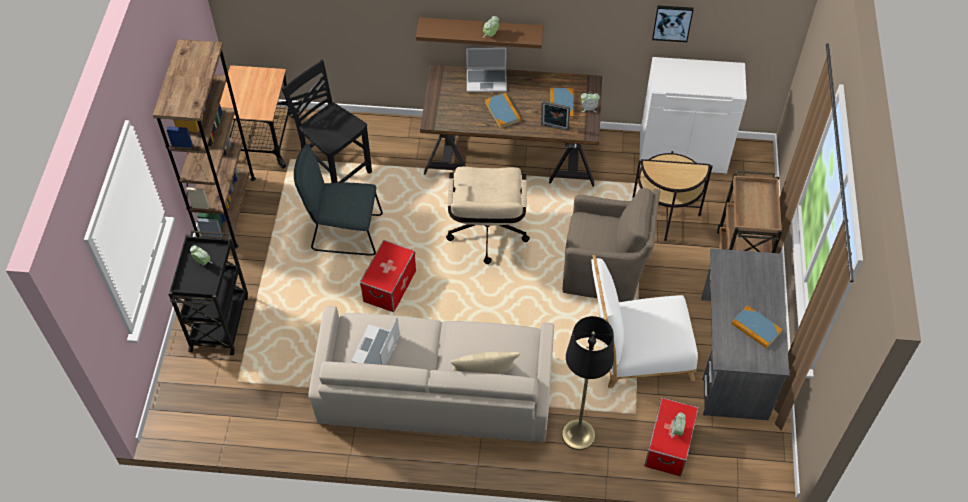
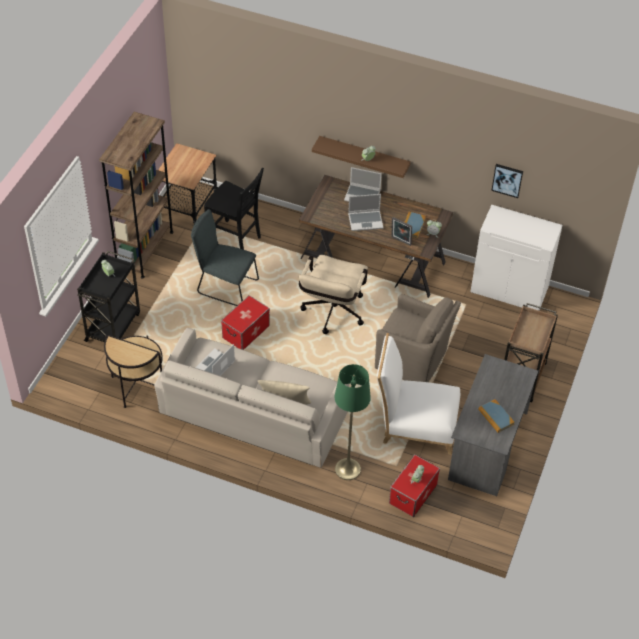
camera: 15 degrees right, 5 degrees down
black chair [282,60,372,183] -> black chair turned 150 degrees clockwise [204,168,264,250]
book [485,93,521,128] -> laptop [348,194,384,231]
black floor lamp [562,316,614,450] -> green floor lamp [335,364,371,480]
side table [632,151,713,241] -> side table moved to [104,335,163,408]

